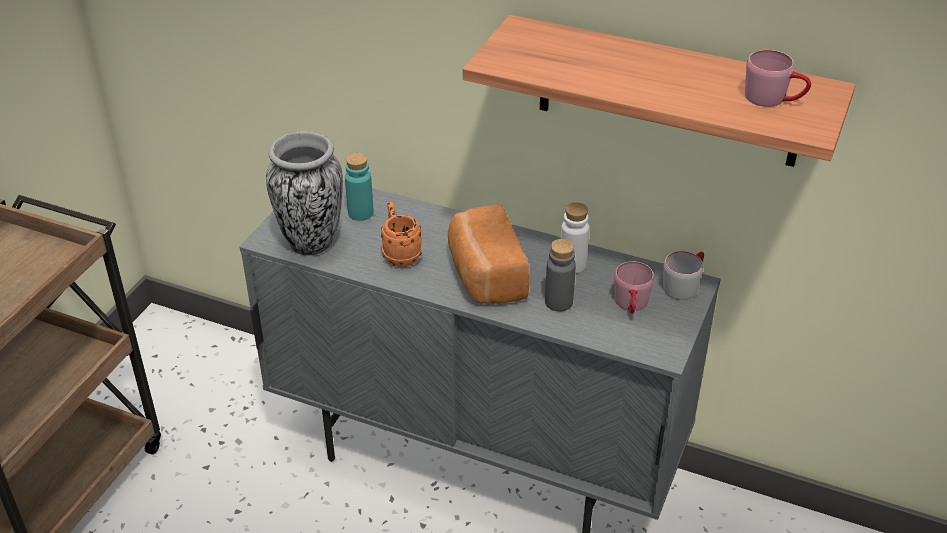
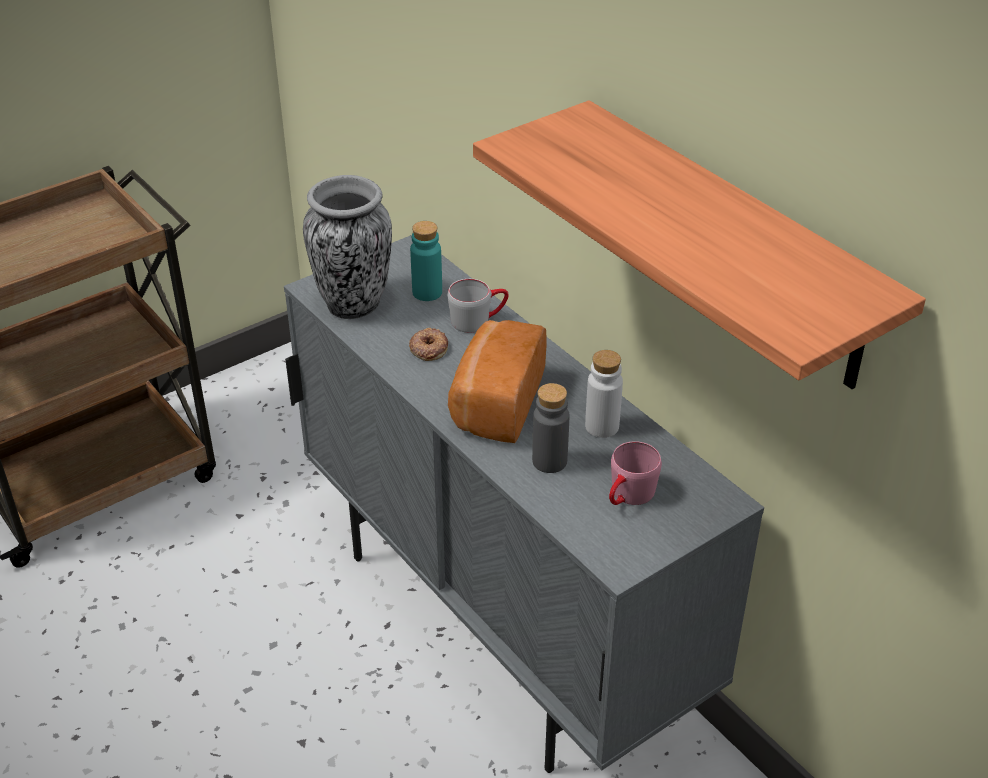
camera: 30 degrees right, 0 degrees up
orange mug [381,202,422,267] -> donut [409,328,448,361]
grey mug [663,251,704,300] -> grey mug moved to [447,279,509,333]
pink mug [745,50,811,107] -> none

